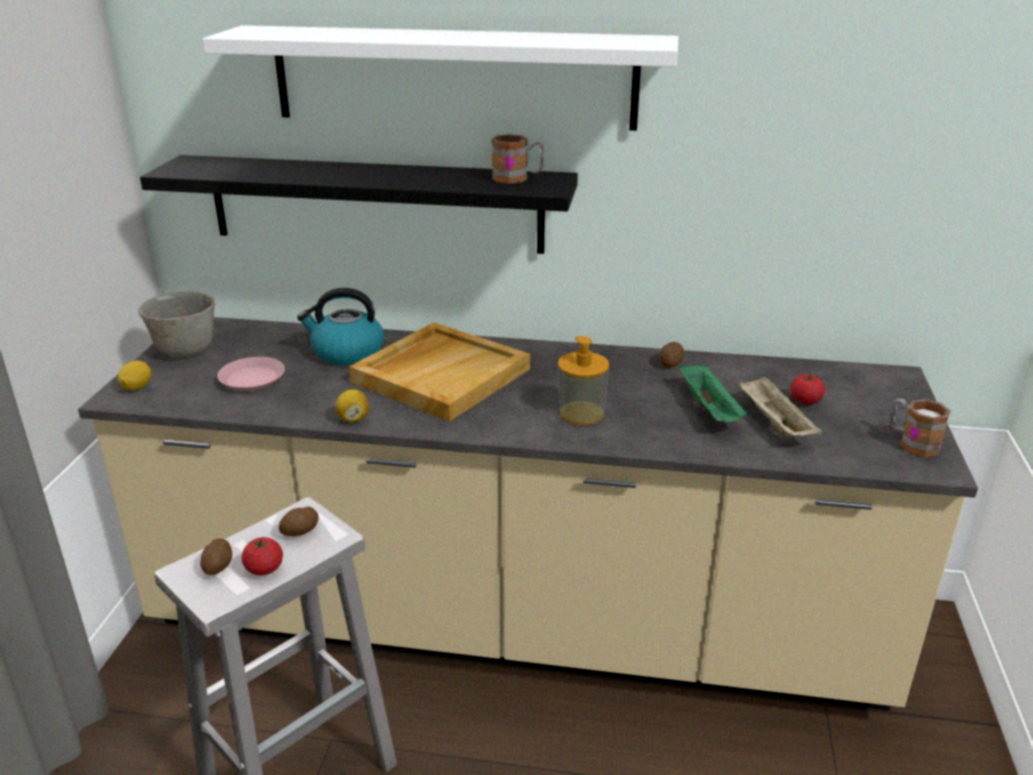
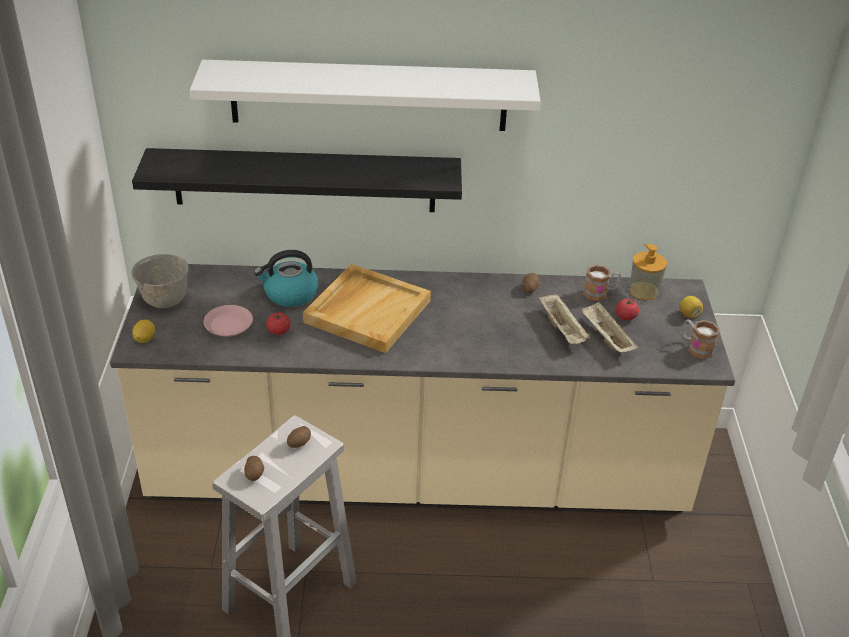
camera: 10 degrees left, 10 degrees up
tomato [242,537,283,575] -> tomato moved to [266,312,290,335]
lemon [335,389,369,423] -> lemon moved to [680,296,703,318]
mug [491,134,544,184] -> mug moved to [583,265,621,301]
soap dispenser [558,336,609,425] -> soap dispenser moved to [629,244,667,300]
green tray [680,364,748,422] -> beige tray [539,293,590,344]

